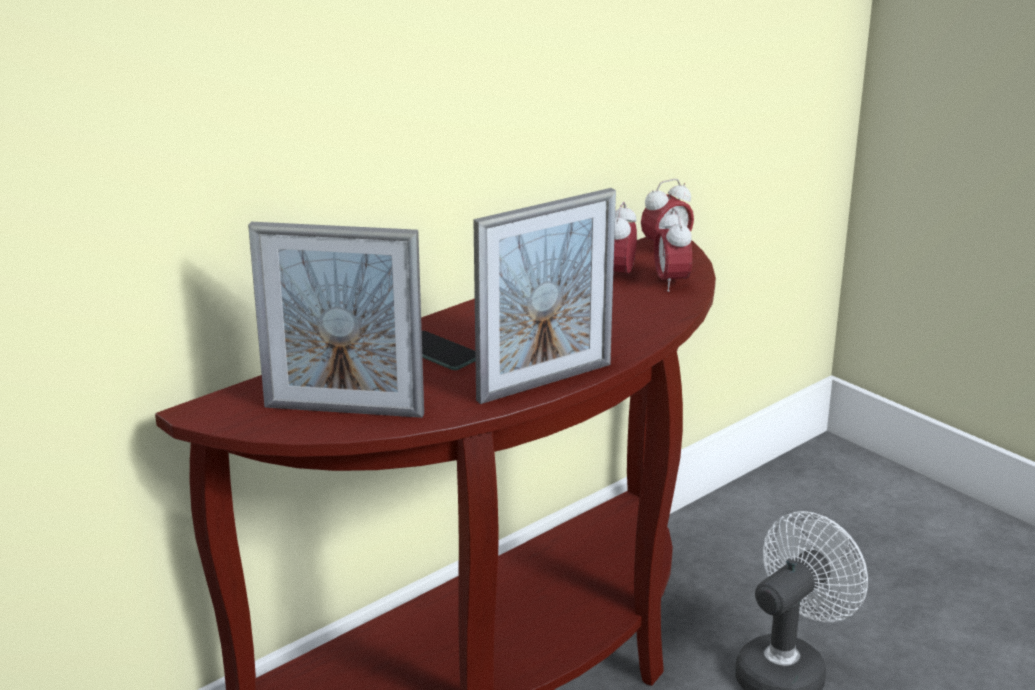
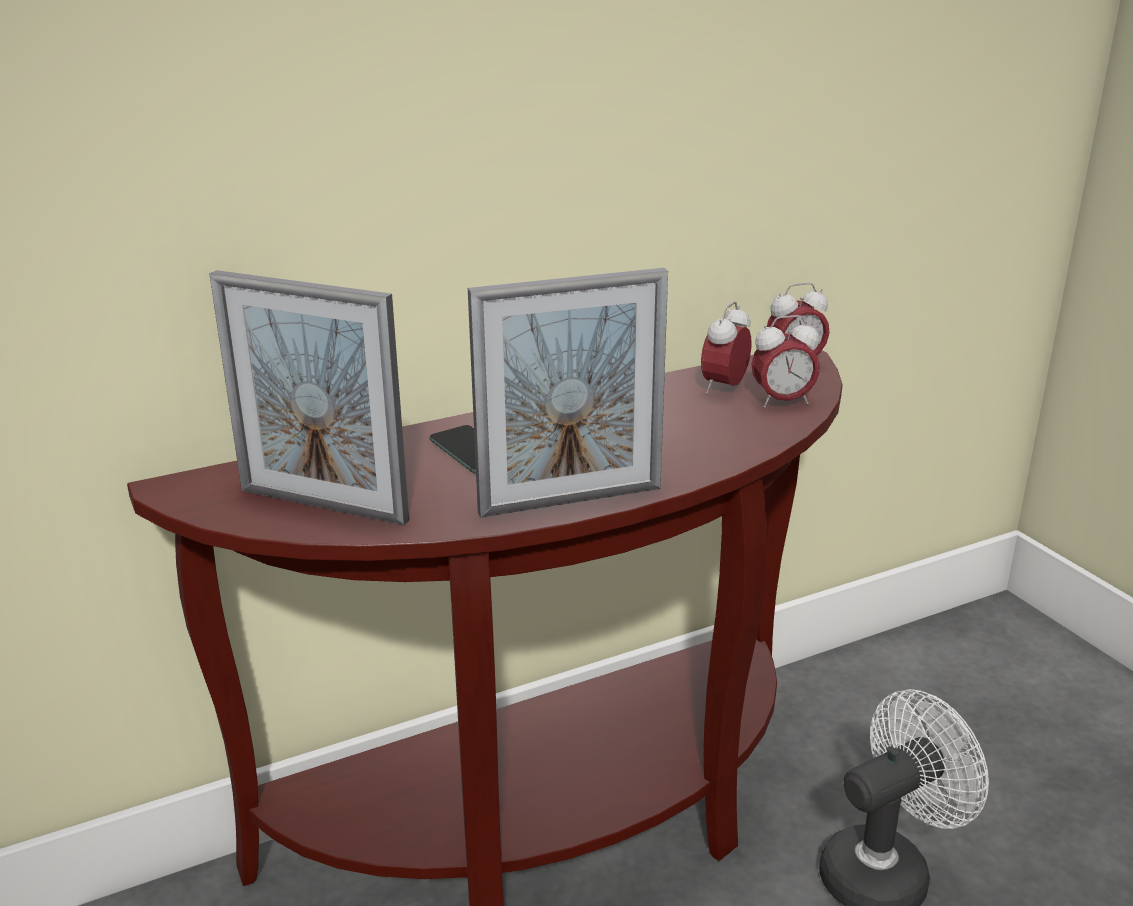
camera: 15 degrees right, 0 degrees up
alarm clock [654,208,692,292] -> alarm clock turned 105 degrees counterclockwise [751,315,820,408]

